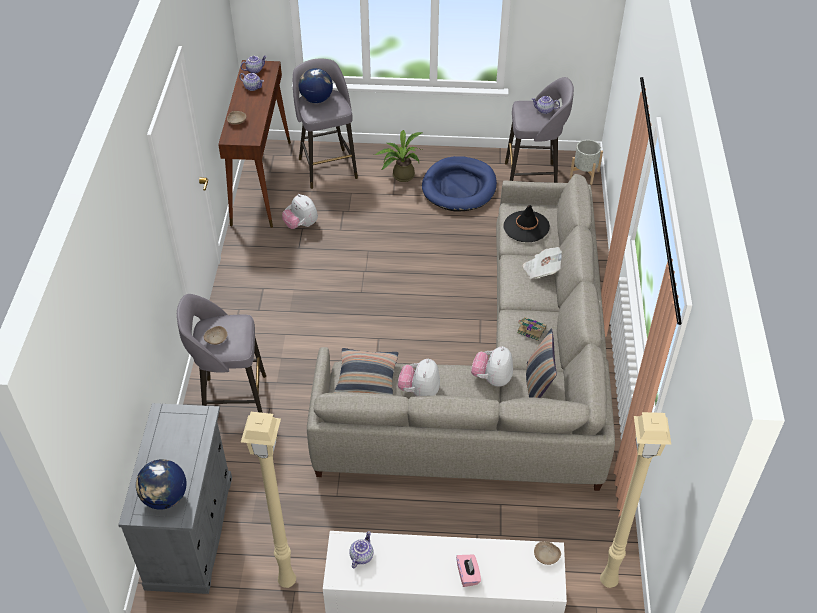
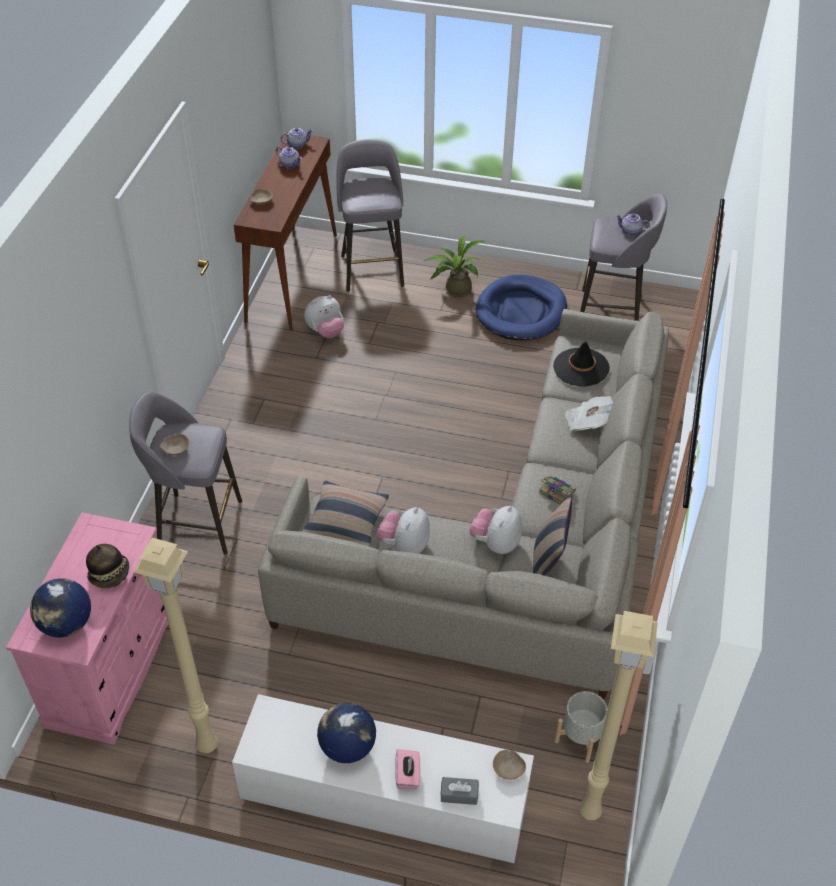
camera: 10 degrees right, 0 degrees up
grey cabinet [118,403,232,594] -> pink cabinet [6,512,168,744]
plush toy [282,194,318,229] -> plush toy turned 90 degrees counterclockwise [304,295,344,338]
globe [299,68,333,103] -> globe moved to [317,703,376,763]
teapot [349,531,374,568] -> none
grey planter [570,140,603,185] -> grey planter moved to [554,691,608,763]
none -> hat [86,544,129,588]
none -> grey tissue box [440,777,479,805]

